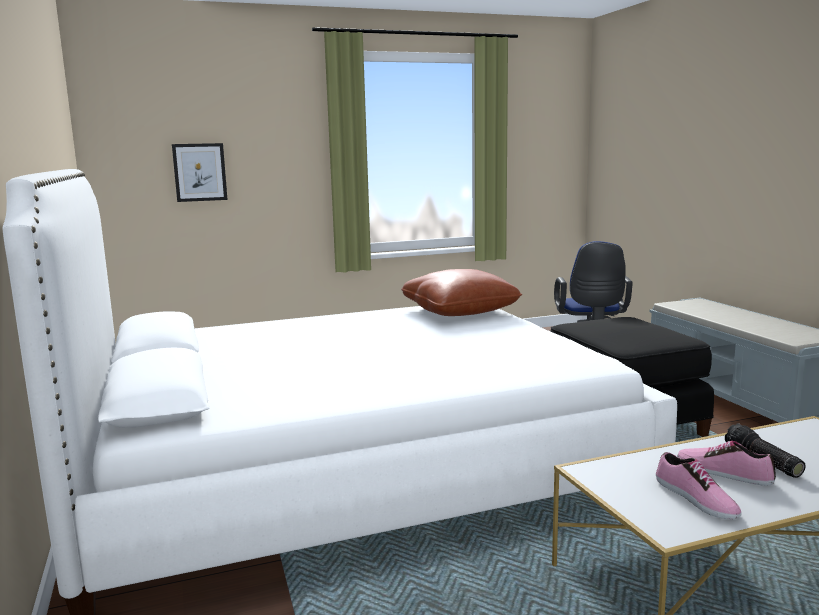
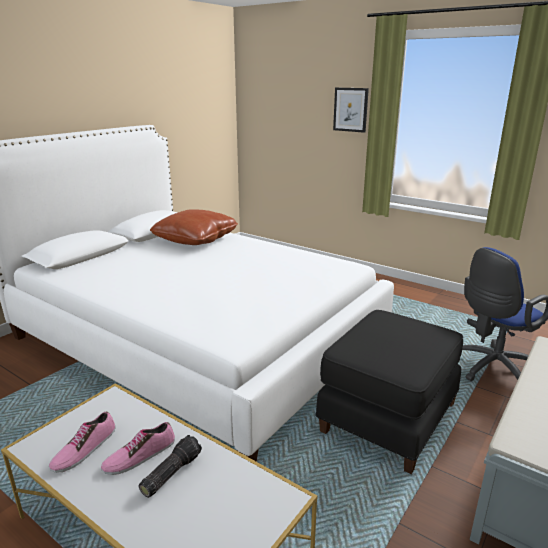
camera: 55 degrees right, 10 degrees up
picture [172,143,227,202] -> picture moved to [333,88,369,133]
brown pillow [401,269,522,316] -> brown pillow moved to [150,209,238,245]
shoe [677,441,776,486] -> shoe turned 135 degrees counterclockwise [101,422,175,475]

